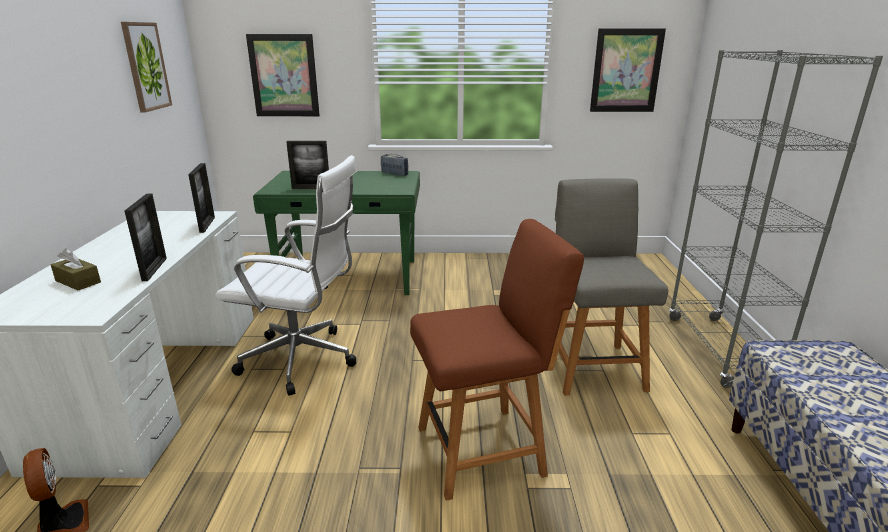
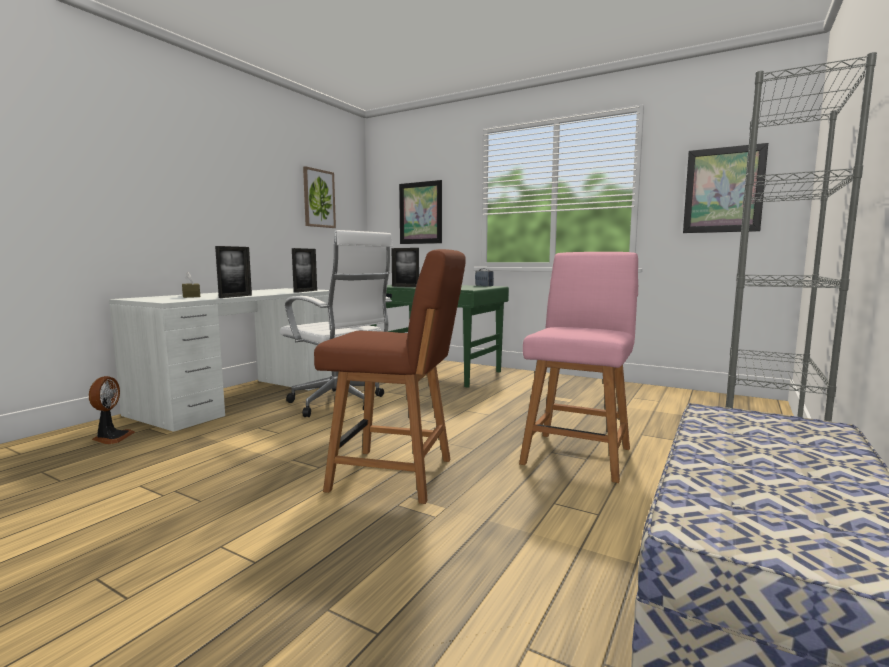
camera: 30 degrees right, 15 degrees down
grey chair [555,178,668,395] -> pink chair [519,252,638,483]

